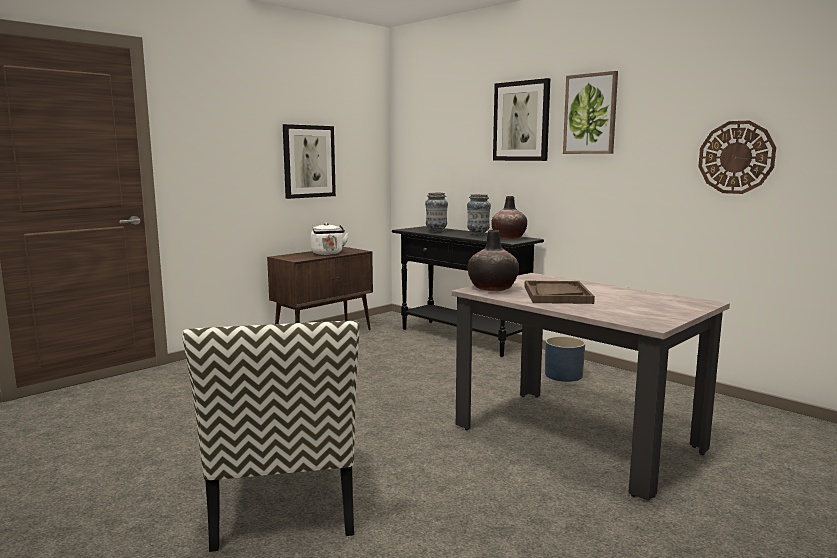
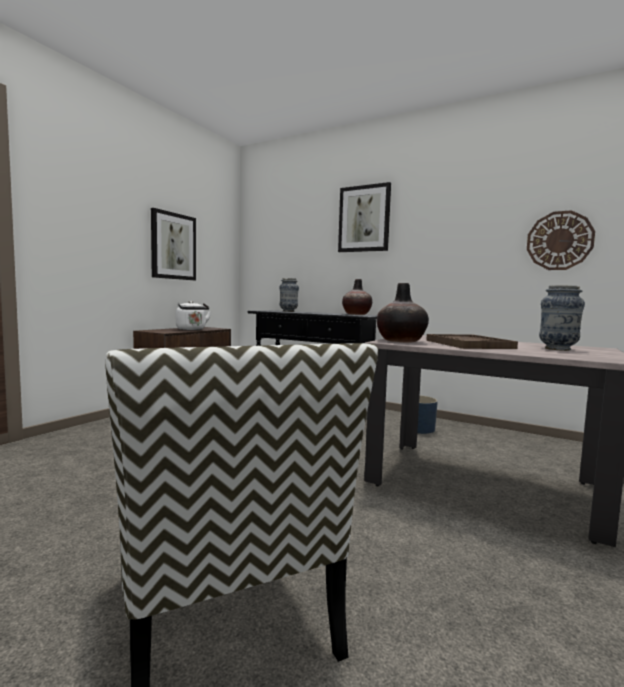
camera: 15 degrees left, 5 degrees down
vase [467,194,491,236] -> vase moved to [539,285,585,351]
picture [563,71,618,154] -> none

